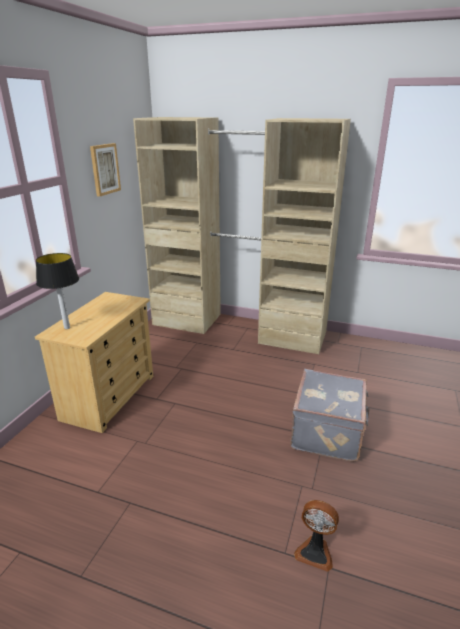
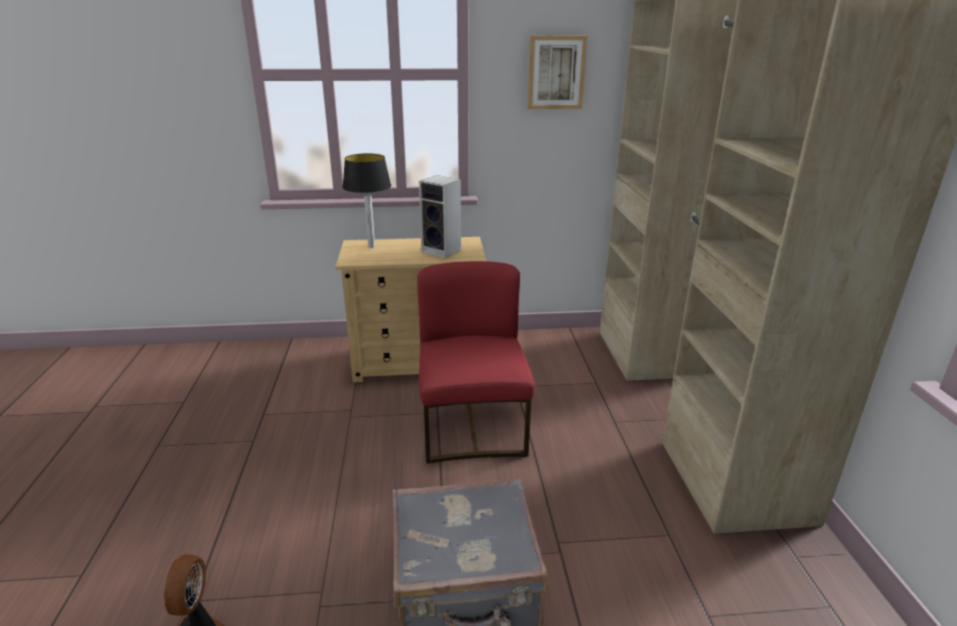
camera: 65 degrees right, 0 degrees up
none -> red chair [417,261,535,464]
none -> speaker [419,175,461,258]

